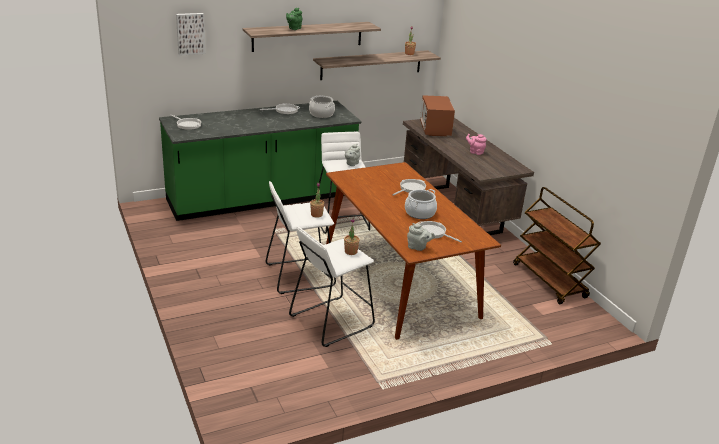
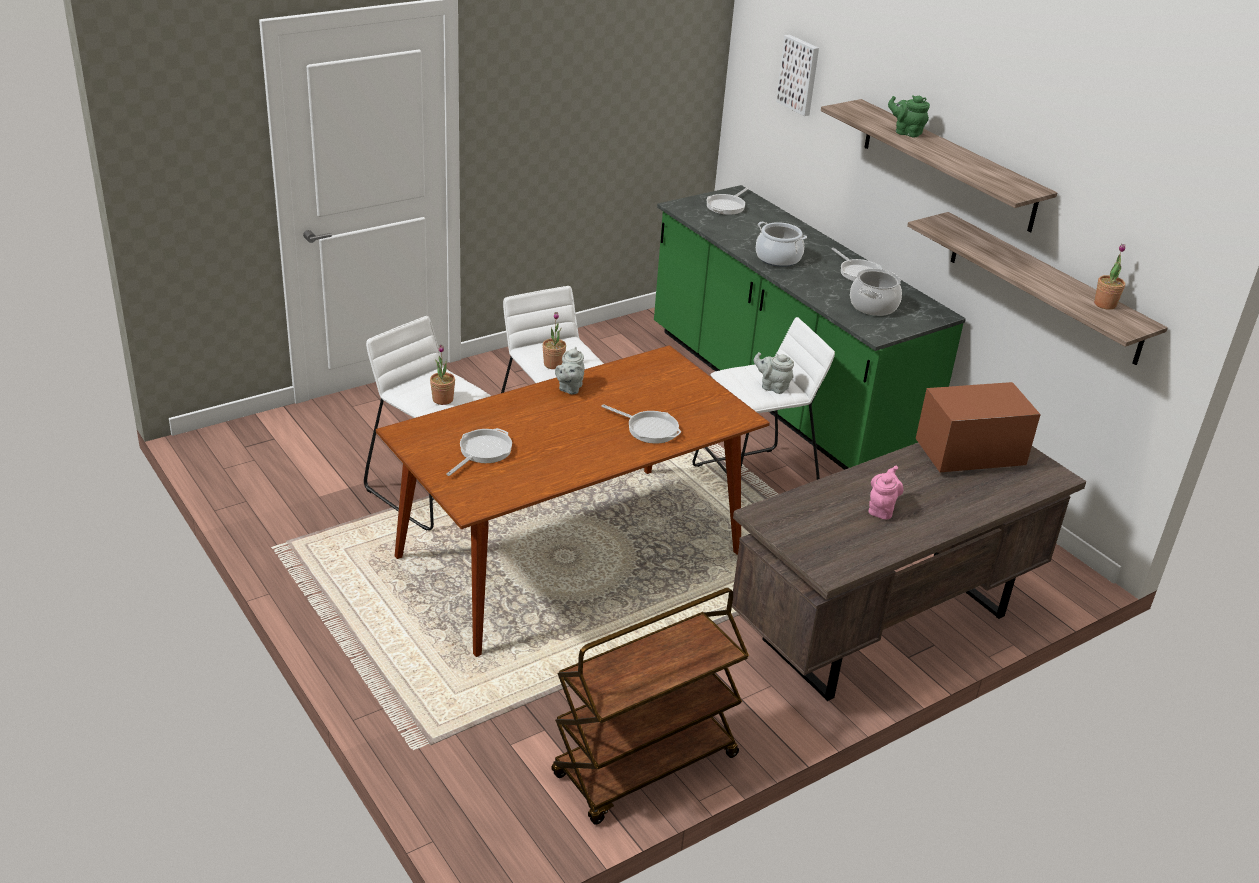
camera: 80 degrees right, 5 degrees up
cooking pot [405,189,437,219] -> cooking pot moved to [756,221,807,267]
grey teapot [407,223,435,251] -> grey teapot moved to [555,347,585,395]

